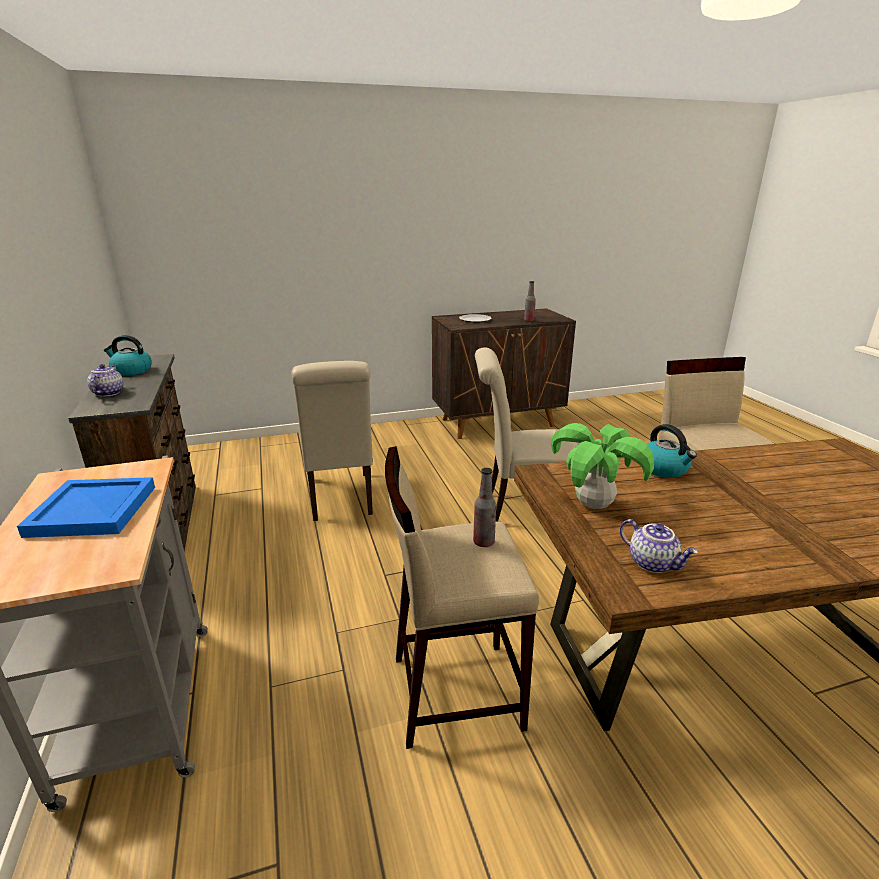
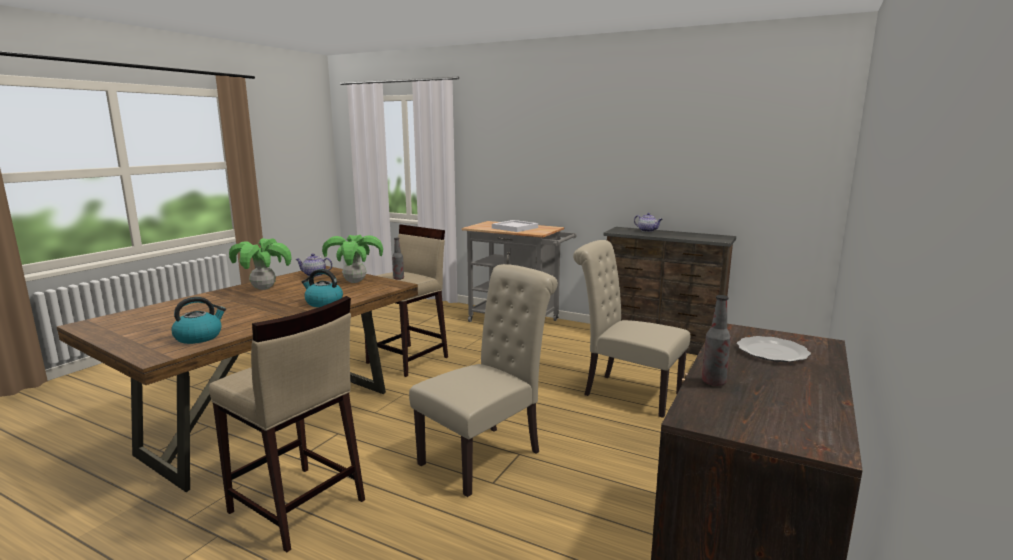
camera: 135 degrees right, 10 degrees down
blue tray [17,477,155,538] -> white tray [492,220,538,232]
kettle [104,335,152,376] -> kettle moved to [171,297,226,344]
none -> potted plant [229,238,292,290]

